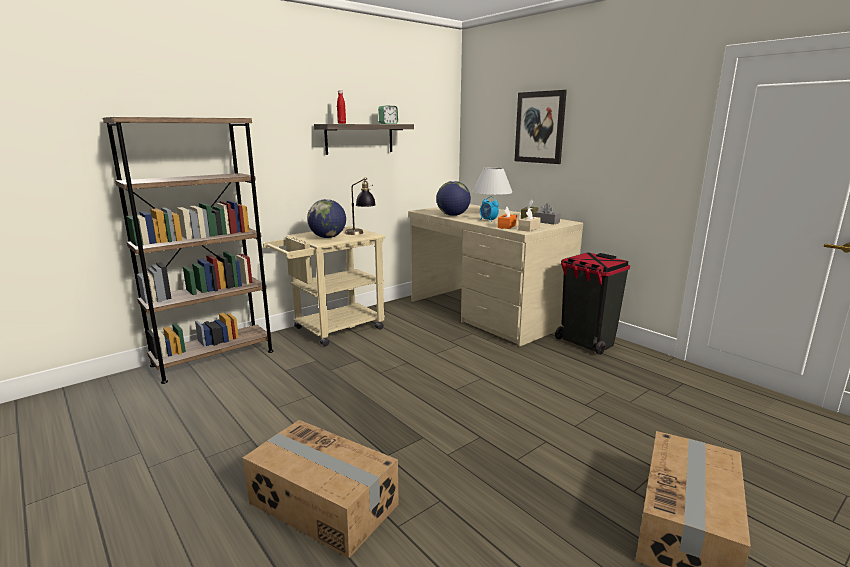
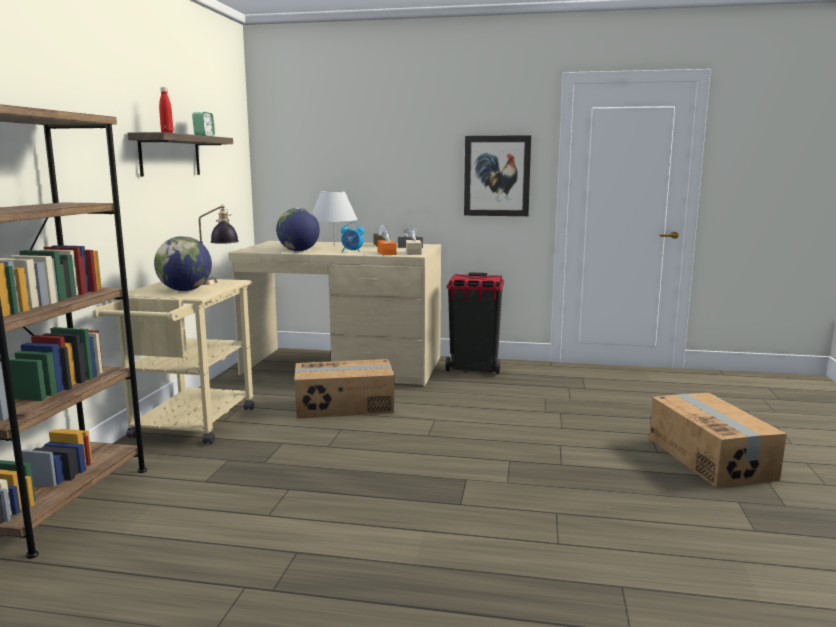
camera: 40 degrees left, 5 degrees down
cardboard box [243,420,399,558] -> cardboard box moved to [294,359,395,419]
picture [515,90,567,164] -> picture moved to [464,135,531,216]

